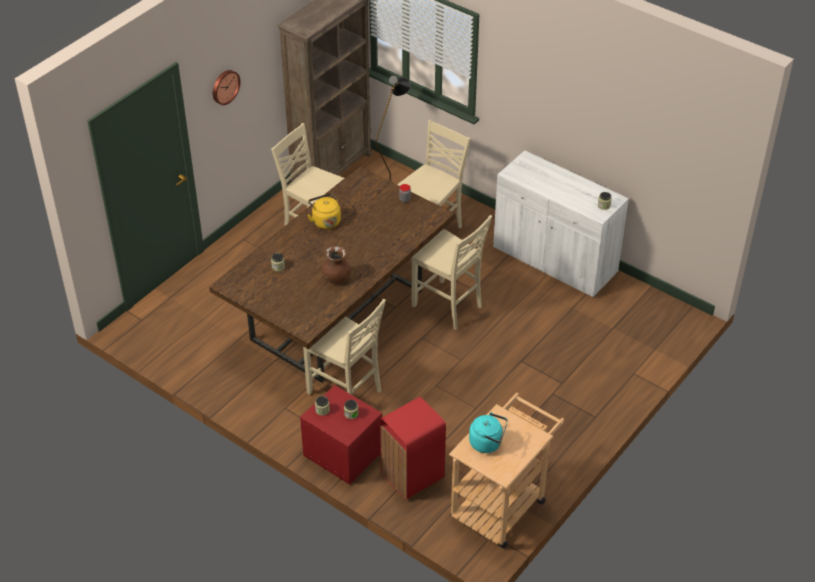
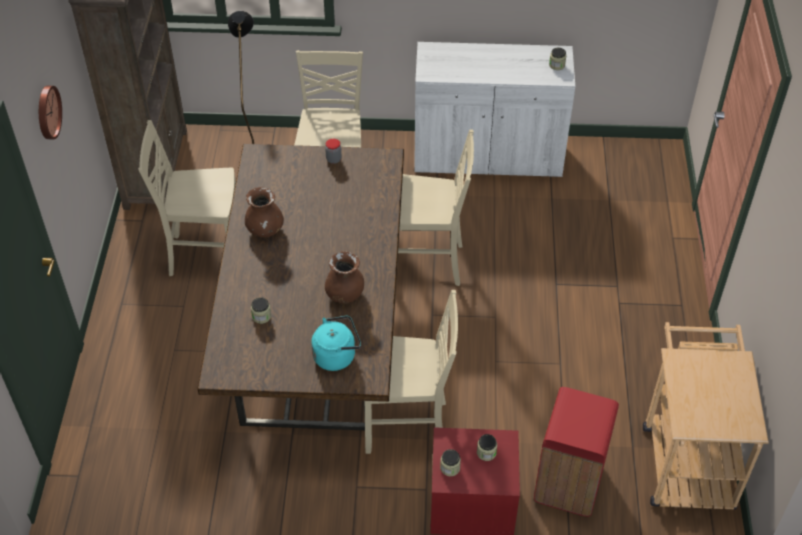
camera: 35 degrees left, 5 degrees up
yellow kettle [308,193,341,229] -> brown vase [245,187,284,237]
turquoise kettle [469,412,508,453] -> turquoise kettle moved to [311,316,361,371]

